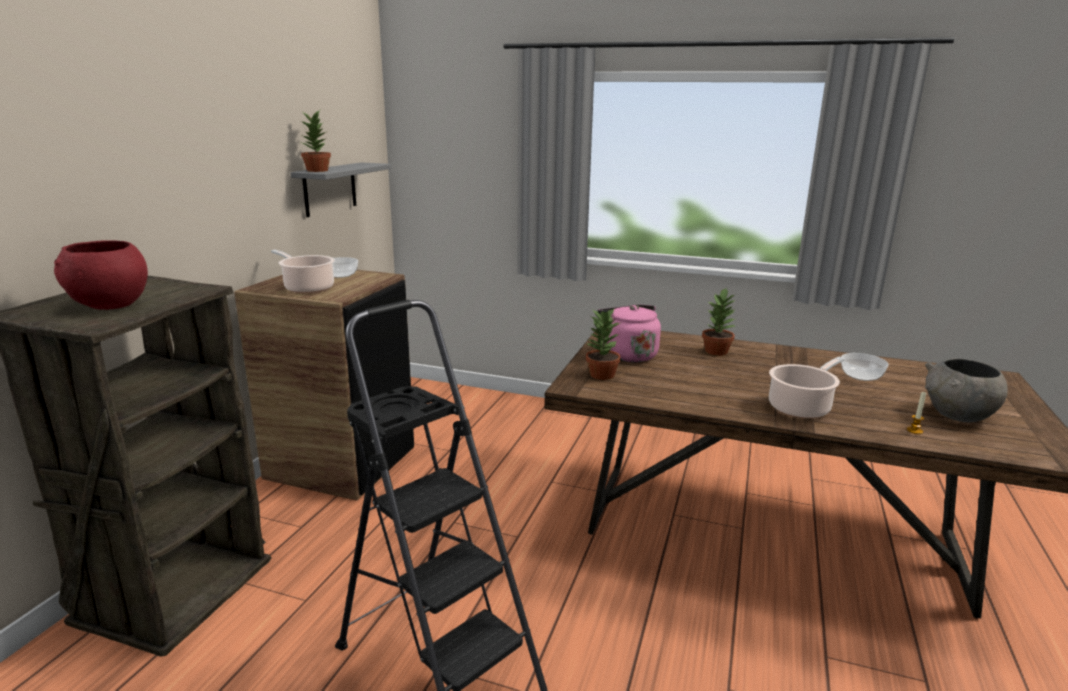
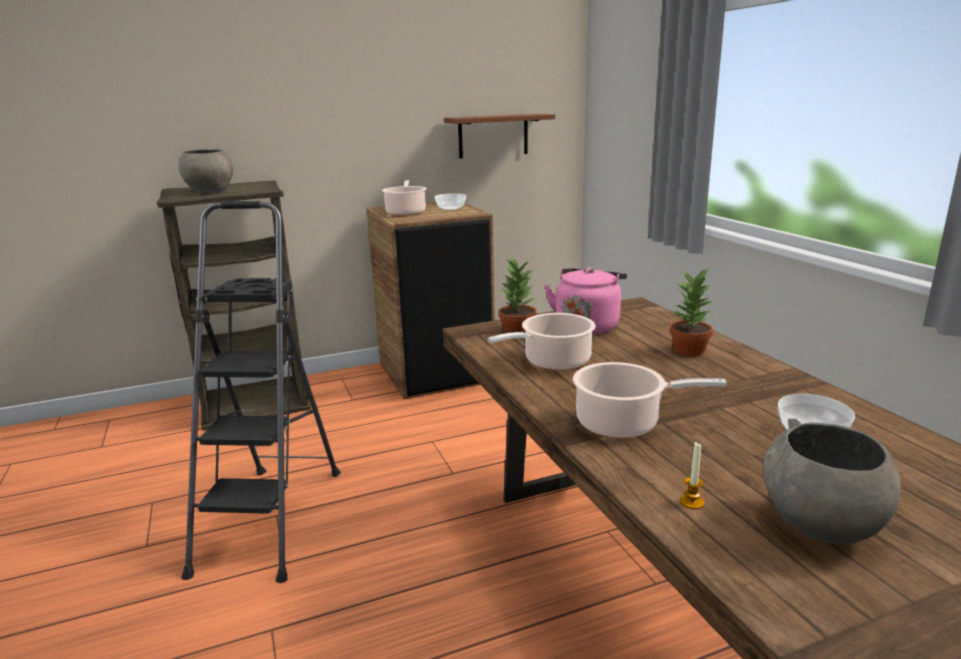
camera: 50 degrees right, 0 degrees up
red bowl [54,240,148,310] -> grey bowl [178,149,233,193]
grey shelf [290,162,392,217] -> brown shelf [444,114,555,158]
potted plant [301,110,331,172] -> none
none -> cooking pot [488,313,596,370]

